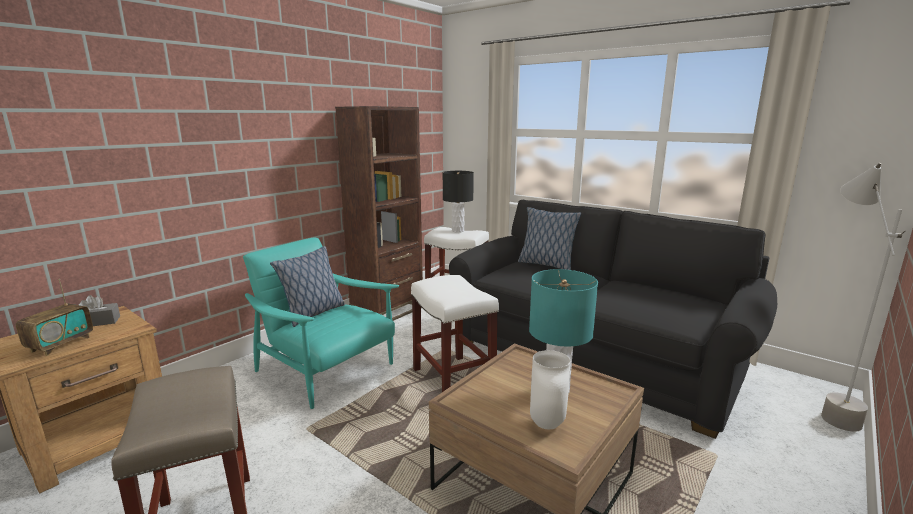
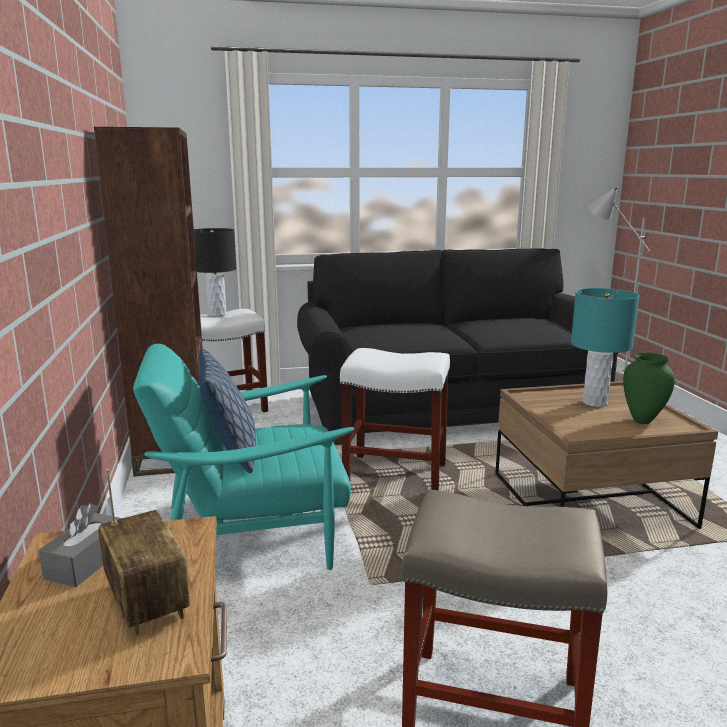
camera: 50 degrees left, 0 degrees up
pillow [518,207,581,270] -> none
white vase [530,350,570,429] -> green vase [623,353,675,424]

